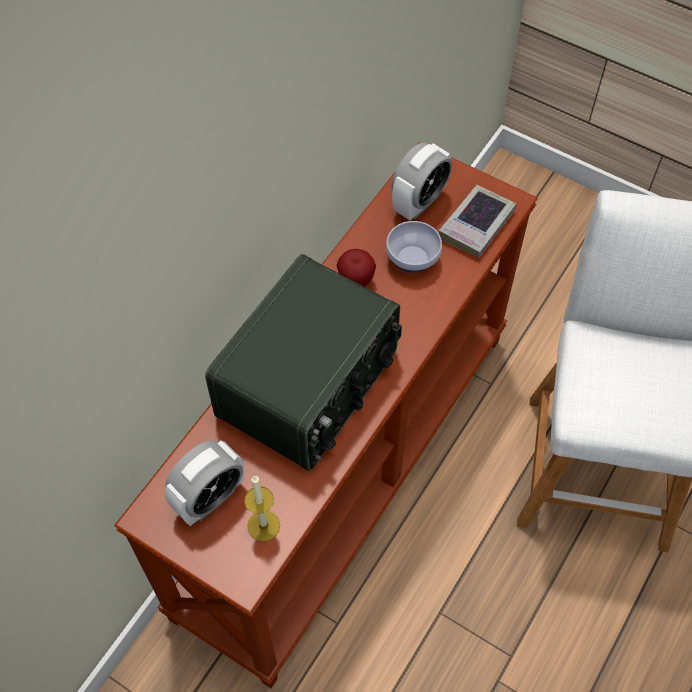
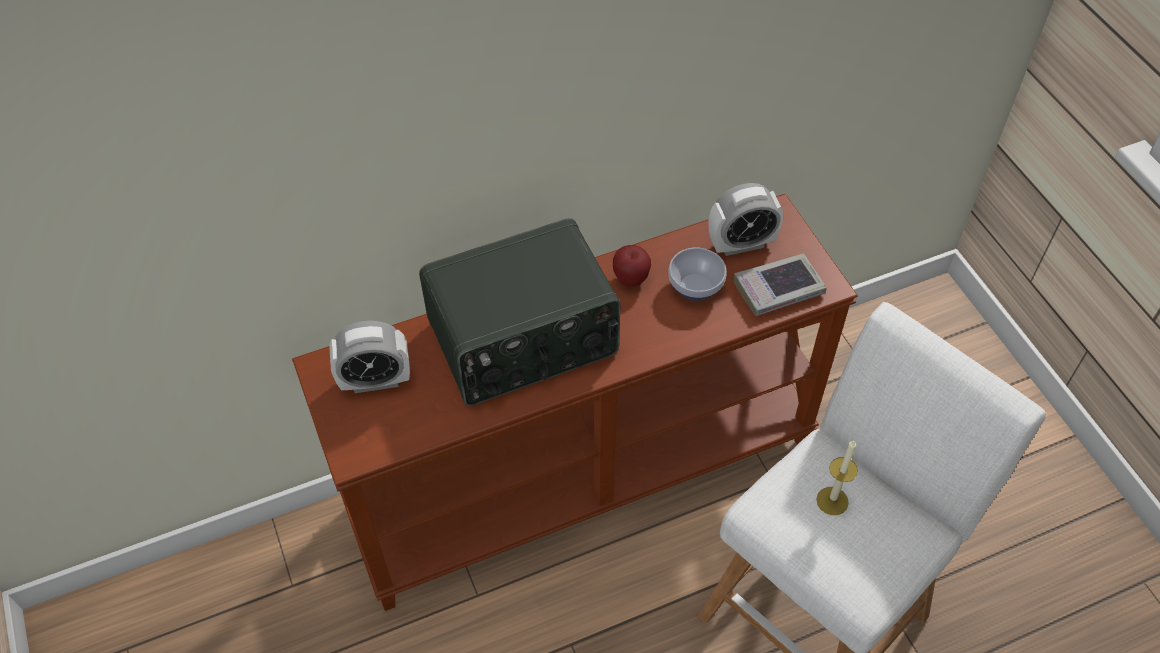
camera: 35 degrees right, 5 degrees down
candle [244,475,280,542] -> candle moved to [816,441,858,515]

